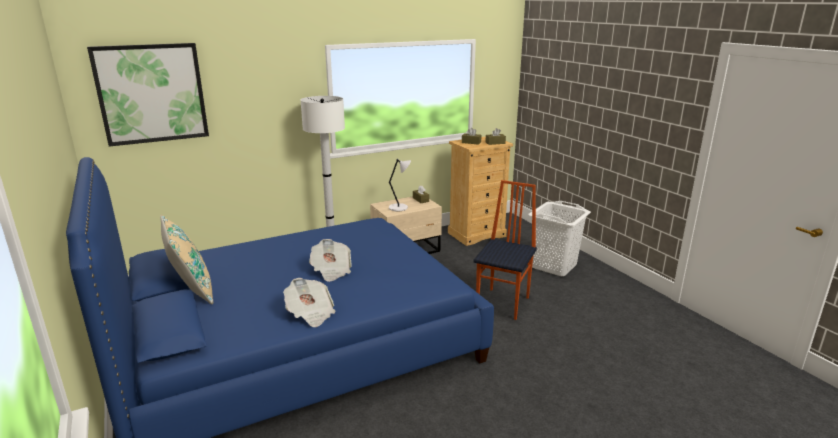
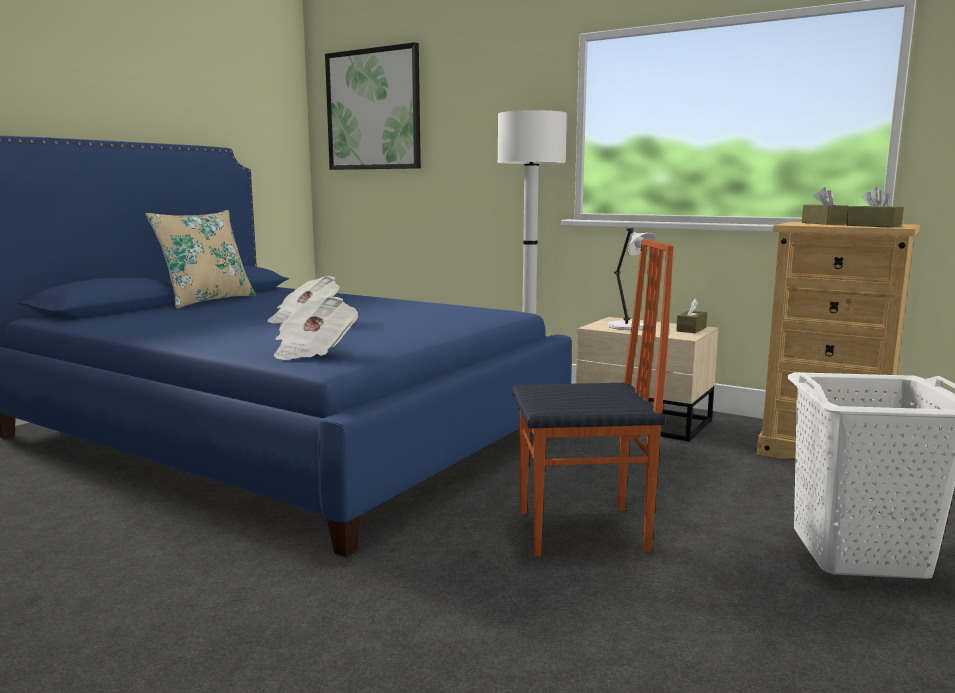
camera: 60 degrees right, 10 degrees down
newspaper [283,278,336,327] -> newspaper moved to [274,297,358,360]

